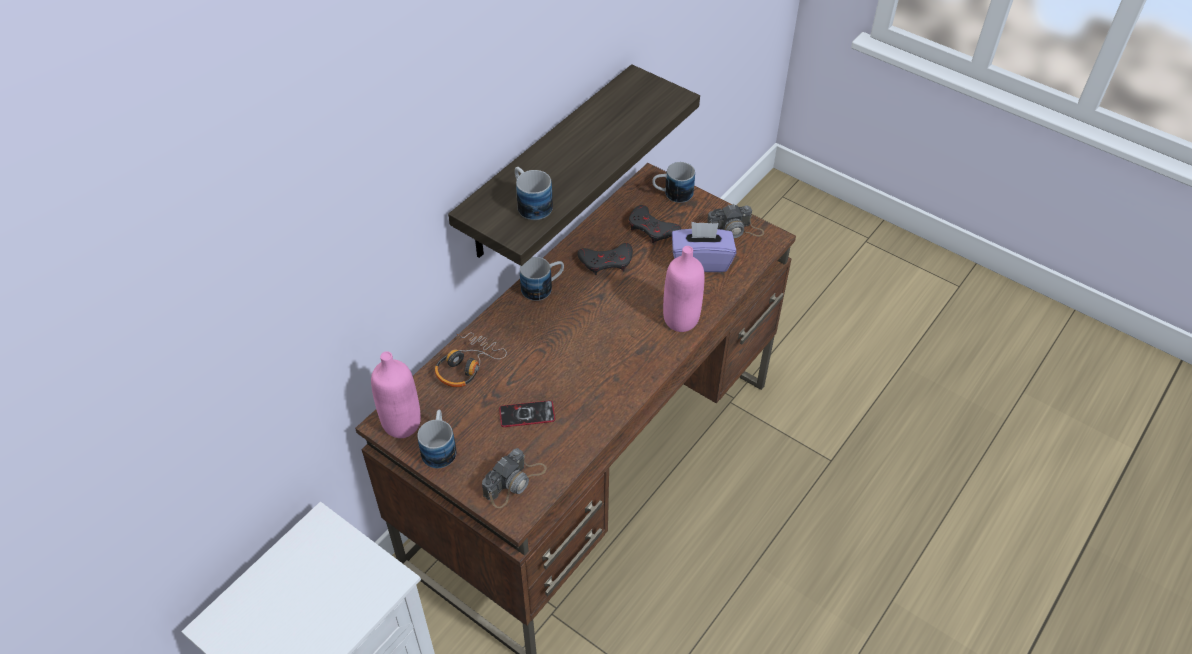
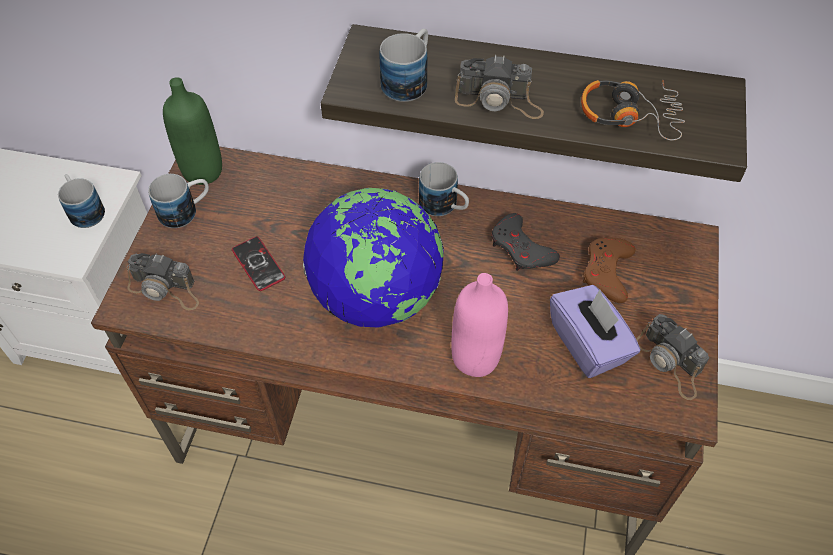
camera: 65 degrees right, 5 degrees up
pink bottle [371,351,421,438] -> green bottle [163,77,222,185]
headphones [435,332,507,387] -> headphones moved to [581,80,685,141]
grey game controller [629,205,682,243] -> brown game controller [583,238,635,303]
mug [652,162,695,203] -> mug moved to [58,174,105,228]
none -> globe [303,188,444,328]
none -> camera [455,55,544,119]

